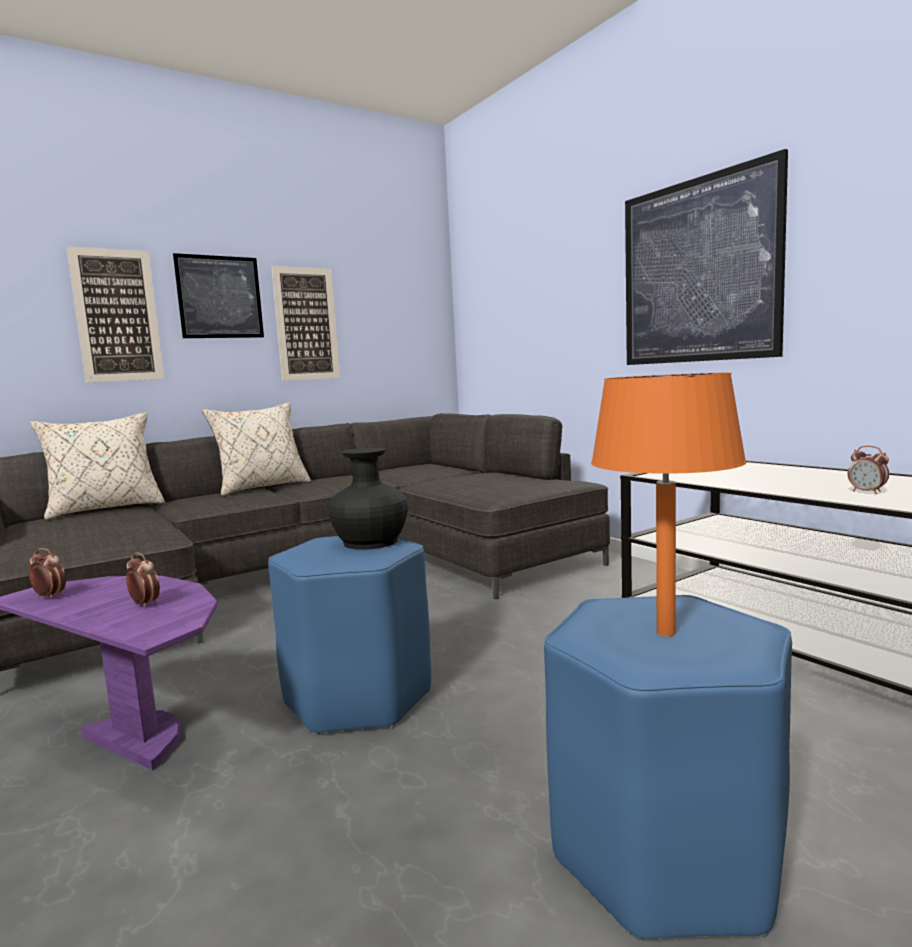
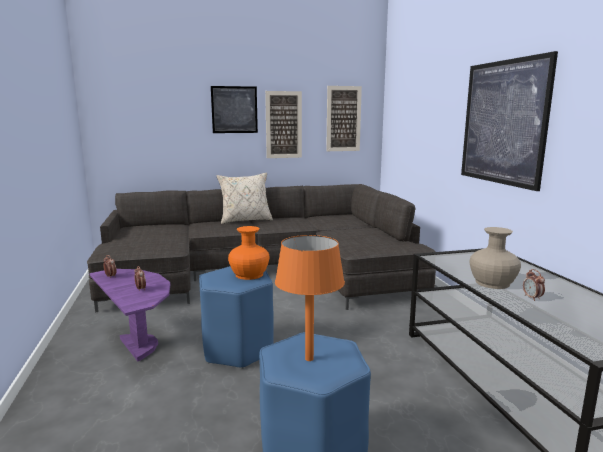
camera: 20 degrees right, 5 degrees up
beige pillow [30,412,165,520] -> none
picture [67,246,164,383] -> picture moved to [326,86,362,151]
black vase [328,448,408,550] -> orange vase [228,226,270,280]
none -> beige vase [469,227,521,289]

